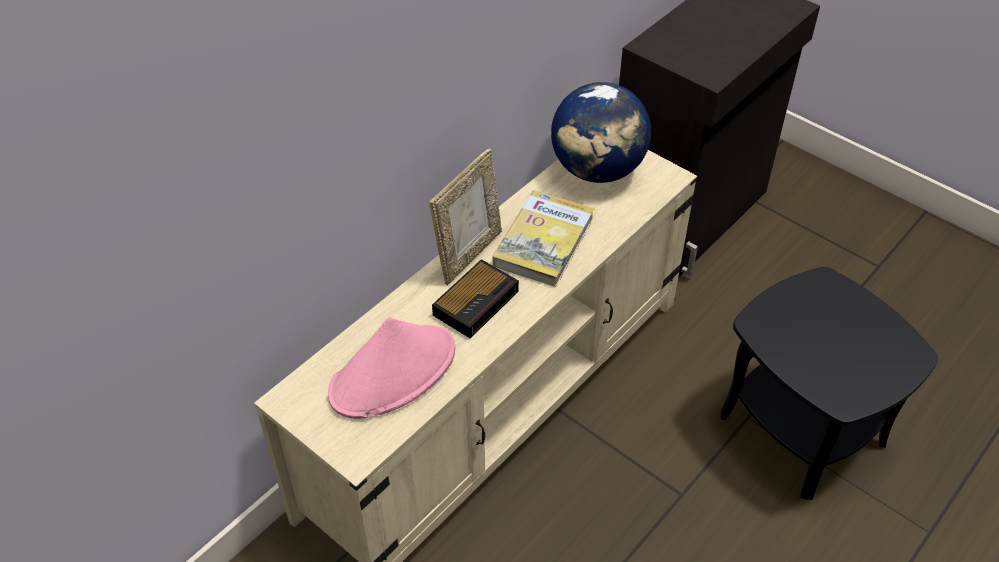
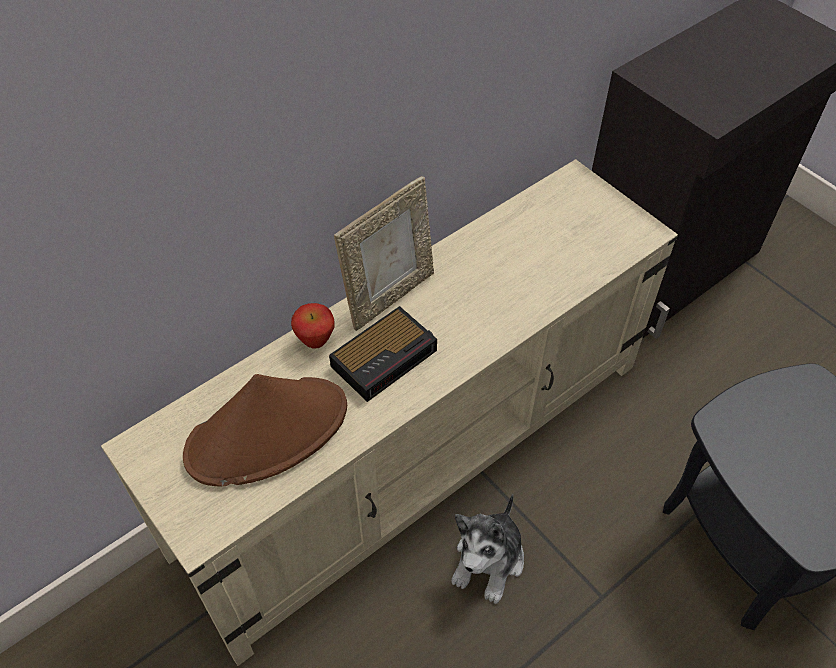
camera: 10 degrees right, 5 degrees up
pink hat [328,317,455,419] -> brown hat [183,374,347,486]
book [493,190,595,287] -> none
globe [551,82,651,183] -> none
none -> apple [291,303,335,349]
none -> plush toy [452,494,524,604]

